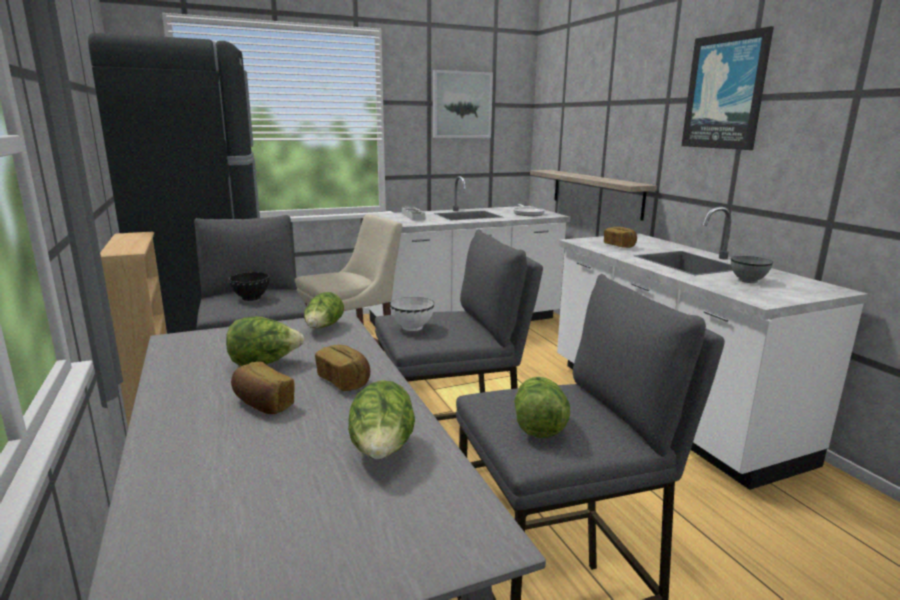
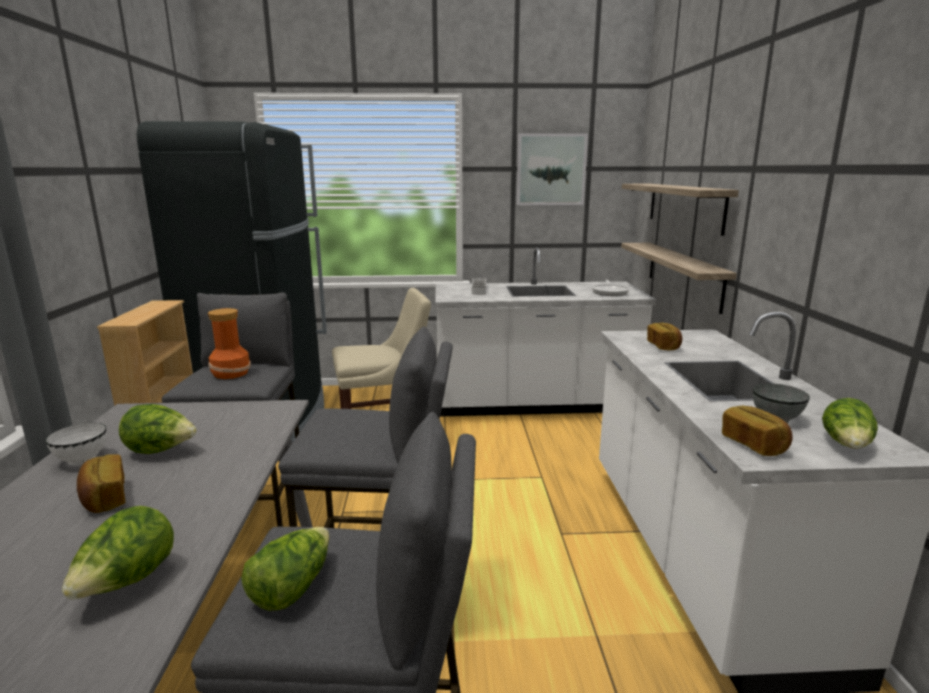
camera: 20 degrees right, 0 degrees up
black bowl [229,272,270,301] -> vase [208,308,251,379]
lettuce [304,292,344,328] -> lettuce moved to [822,398,878,449]
bread [315,345,370,391] -> bread moved to [722,405,793,456]
white bowl [390,297,434,331] -> white bowl moved to [46,423,107,466]
picture [681,26,774,150] -> none
none -> shelf [622,184,739,236]

